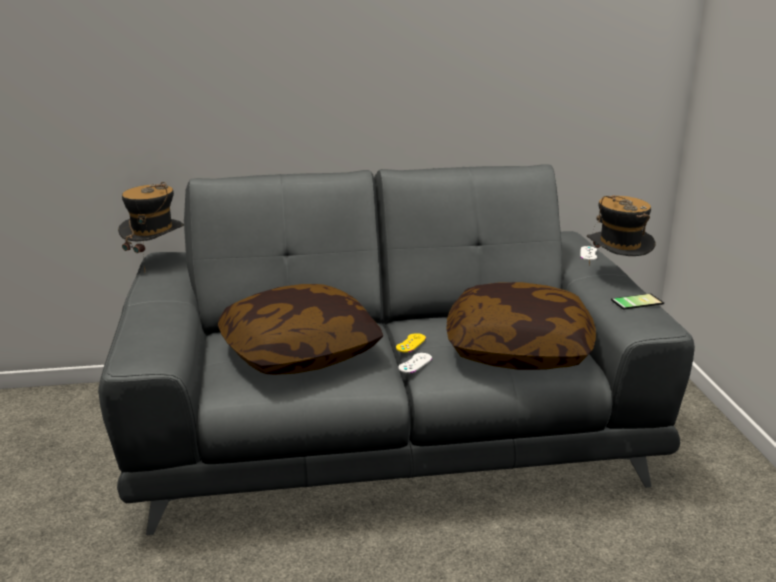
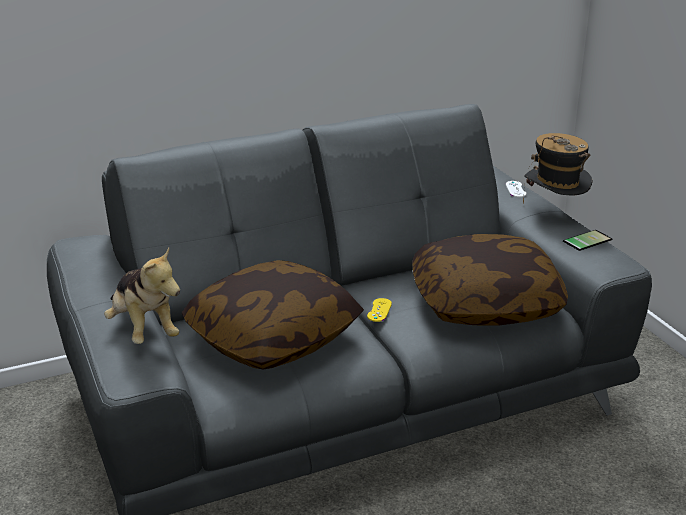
camera: 15 degrees left, 5 degrees up
hat [118,182,184,272] -> none
white game controller [398,353,432,373] -> none
none -> plush toy [104,247,180,344]

